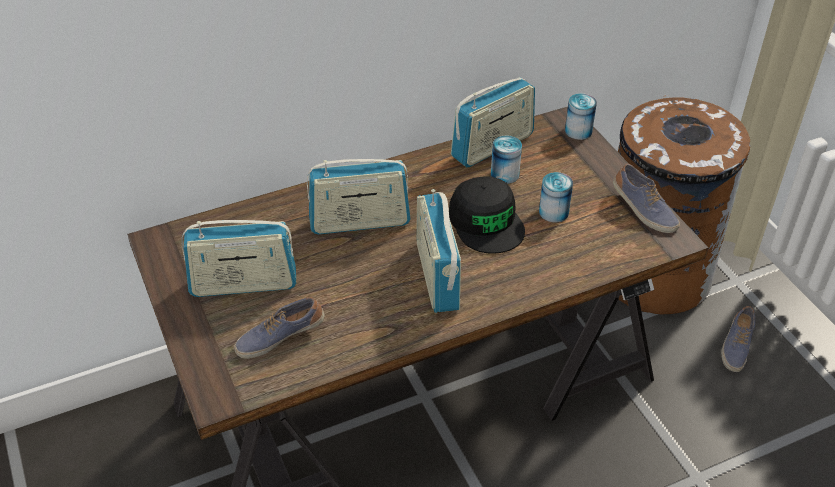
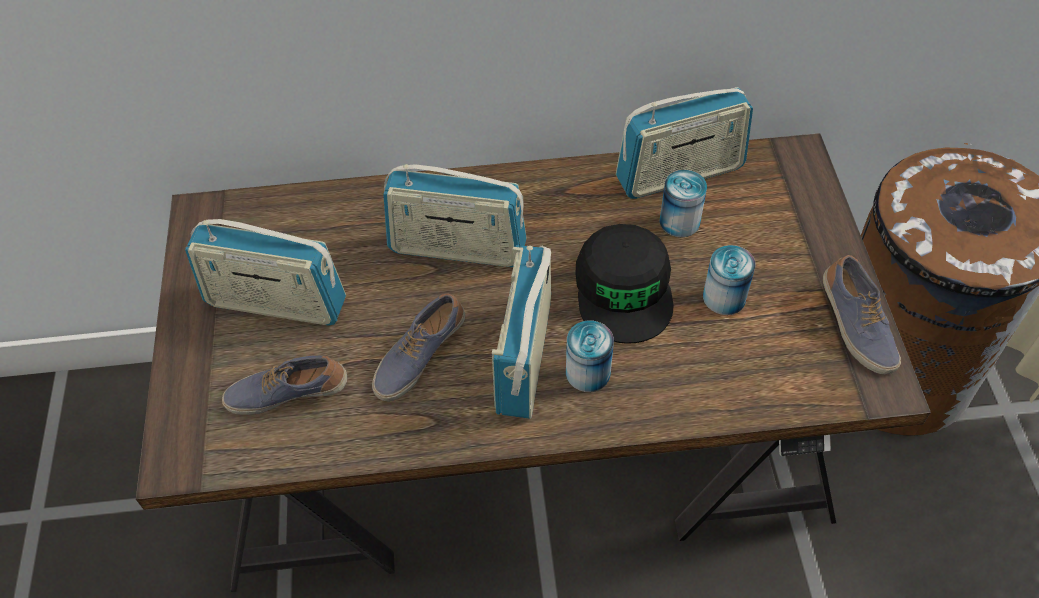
camera: 20 degrees right, 10 degrees up
can [565,93,597,140] -> can moved to [566,320,614,392]
shoe [721,306,755,372] -> shoe moved to [372,293,465,402]

